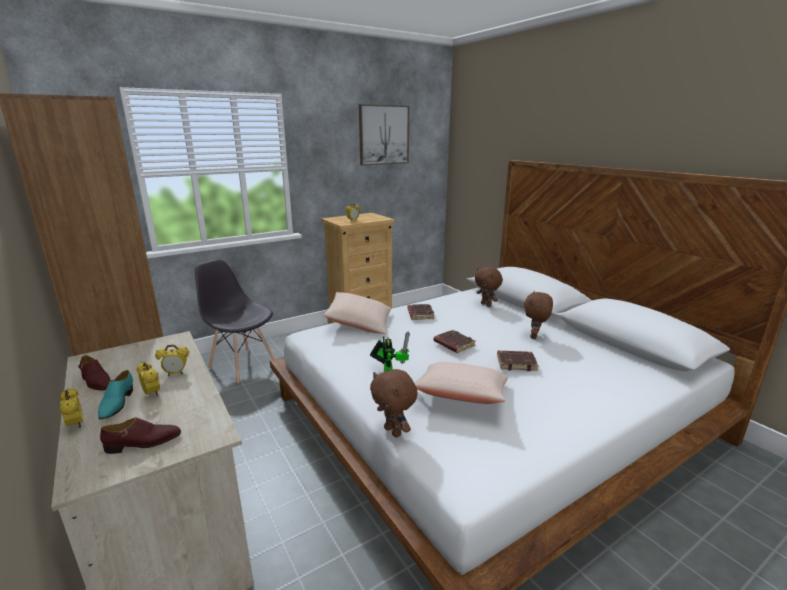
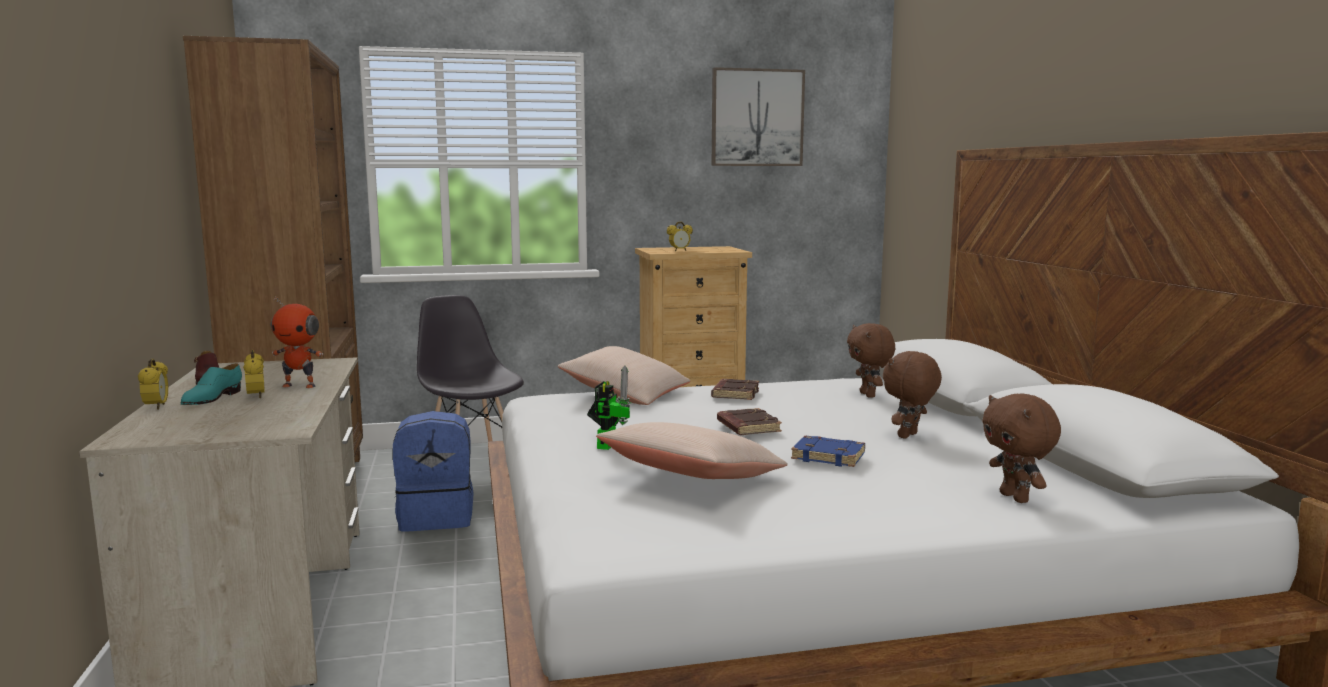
camera: 20 degrees right, 10 degrees down
brown shoe [100,417,181,454] -> none
alarm clock [155,344,189,376] -> toy robot [271,296,323,388]
brown plush toy [370,369,418,437] -> brown plush toy moved to [982,394,1061,503]
brown book [497,351,539,371] -> blue book [791,436,865,467]
none -> blue backpack [393,411,474,532]

